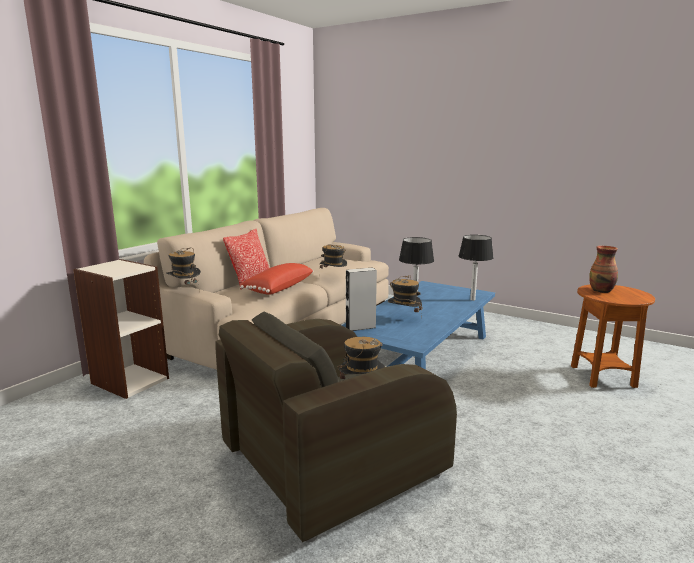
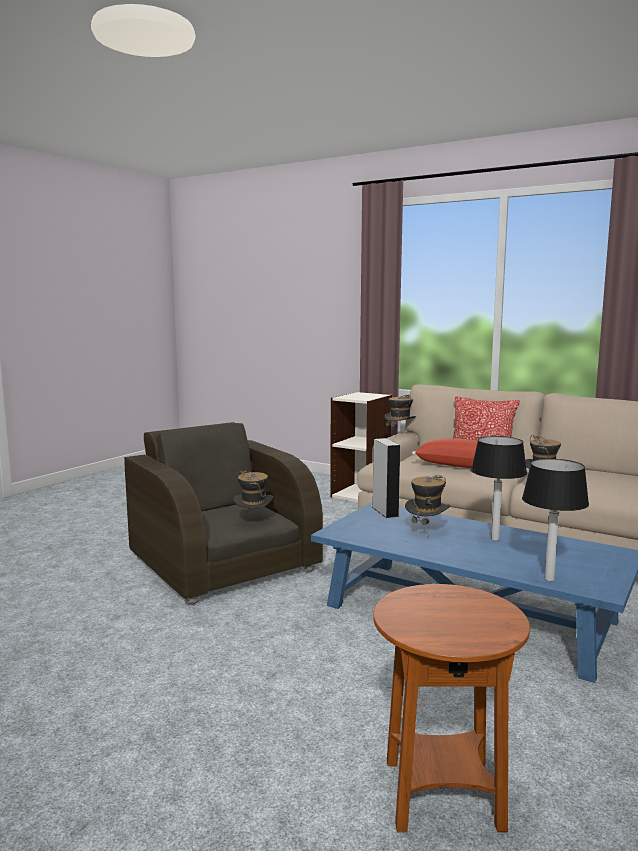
camera: 90 degrees right, 5 degrees down
vase [589,246,618,293] -> none

